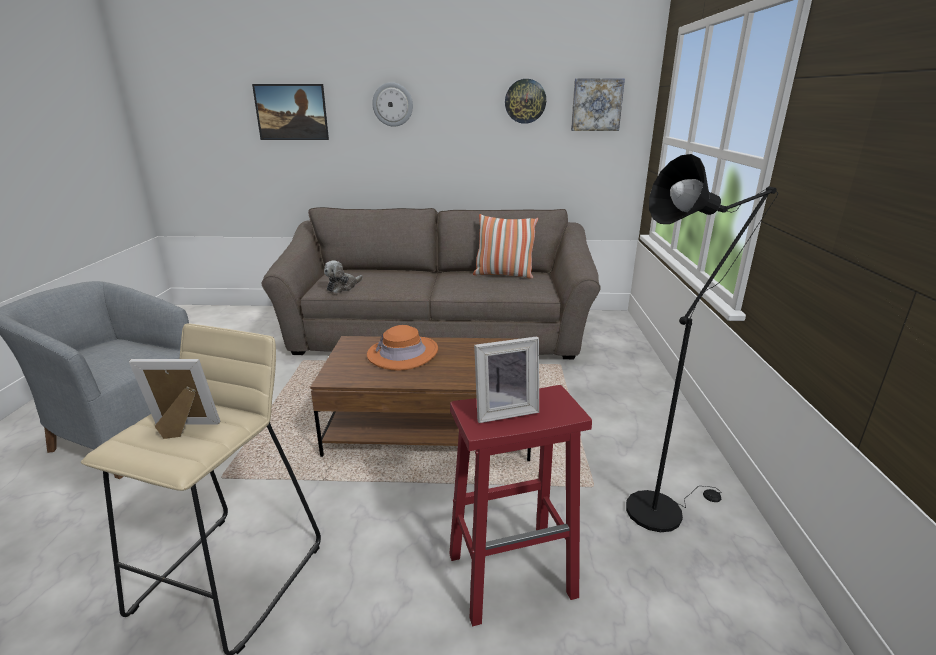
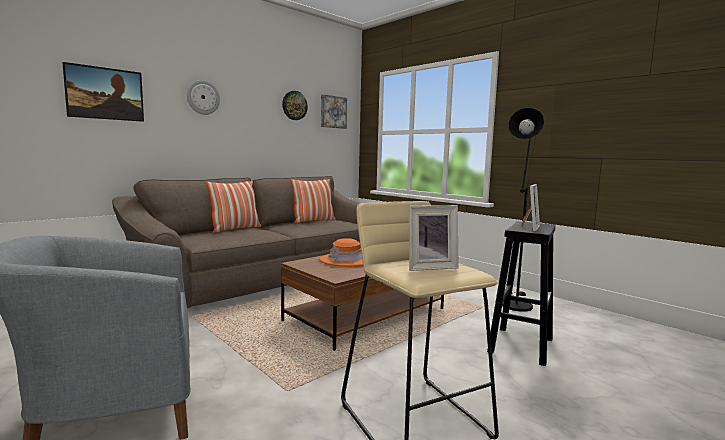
camera: 45 degrees left, 15 degrees down
picture frame [129,359,220,439] -> picture frame turned 150 degrees counterclockwise [408,205,458,271]
plush toy [324,260,363,293] -> none
red stool [449,385,592,627] -> black stool [487,221,556,366]
none -> pillow [205,181,261,233]

